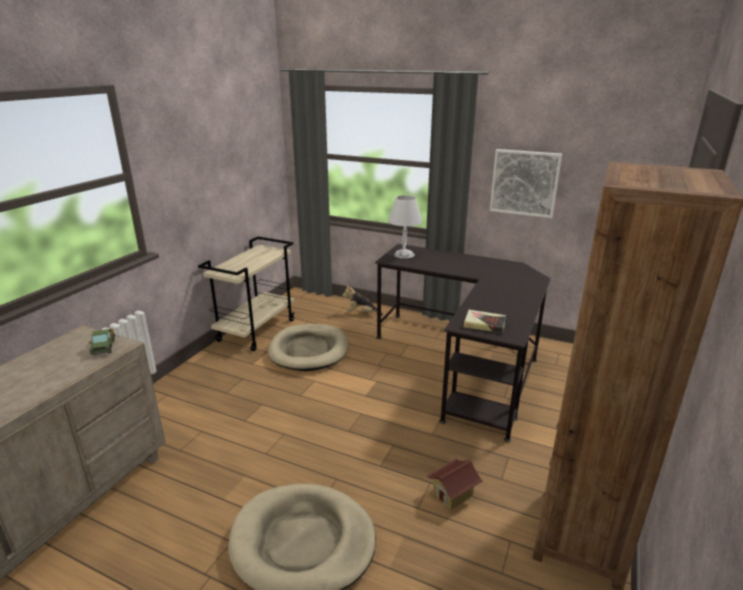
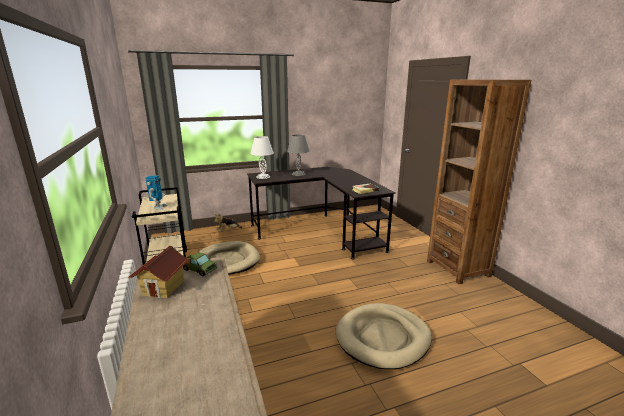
camera: 45 degrees left, 5 degrees down
toy house [427,459,483,510] -> toy house moved to [129,246,189,298]
picture [490,149,562,218] -> none
none -> toy robot [145,175,168,210]
none -> grey table lamp [287,134,309,176]

